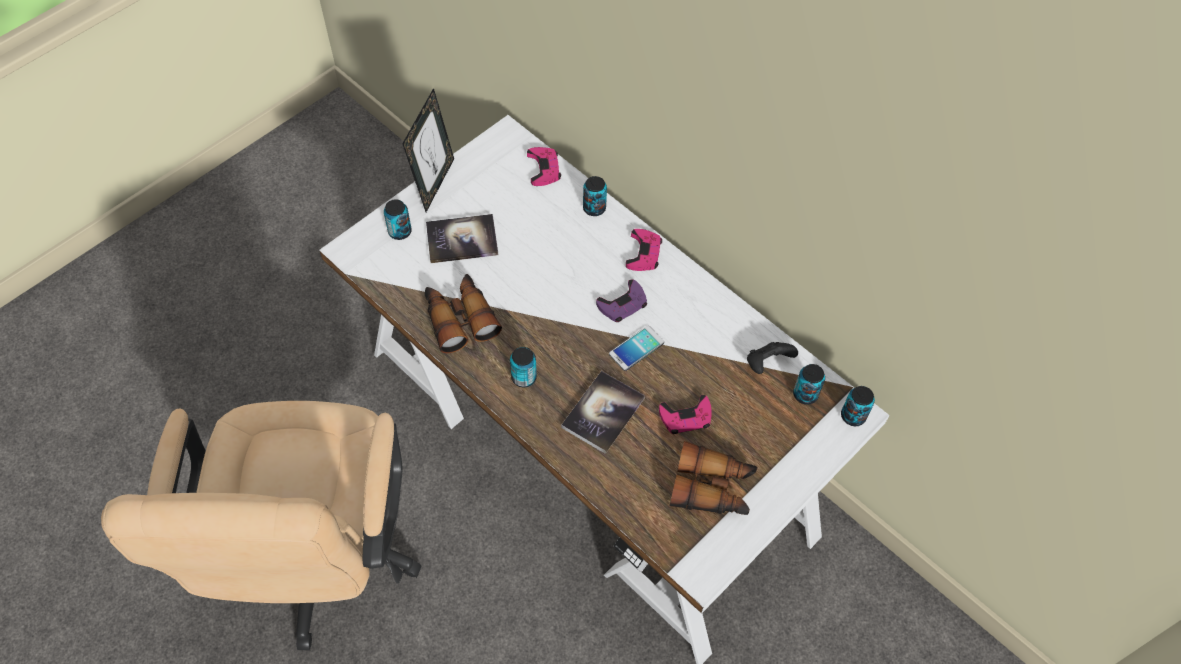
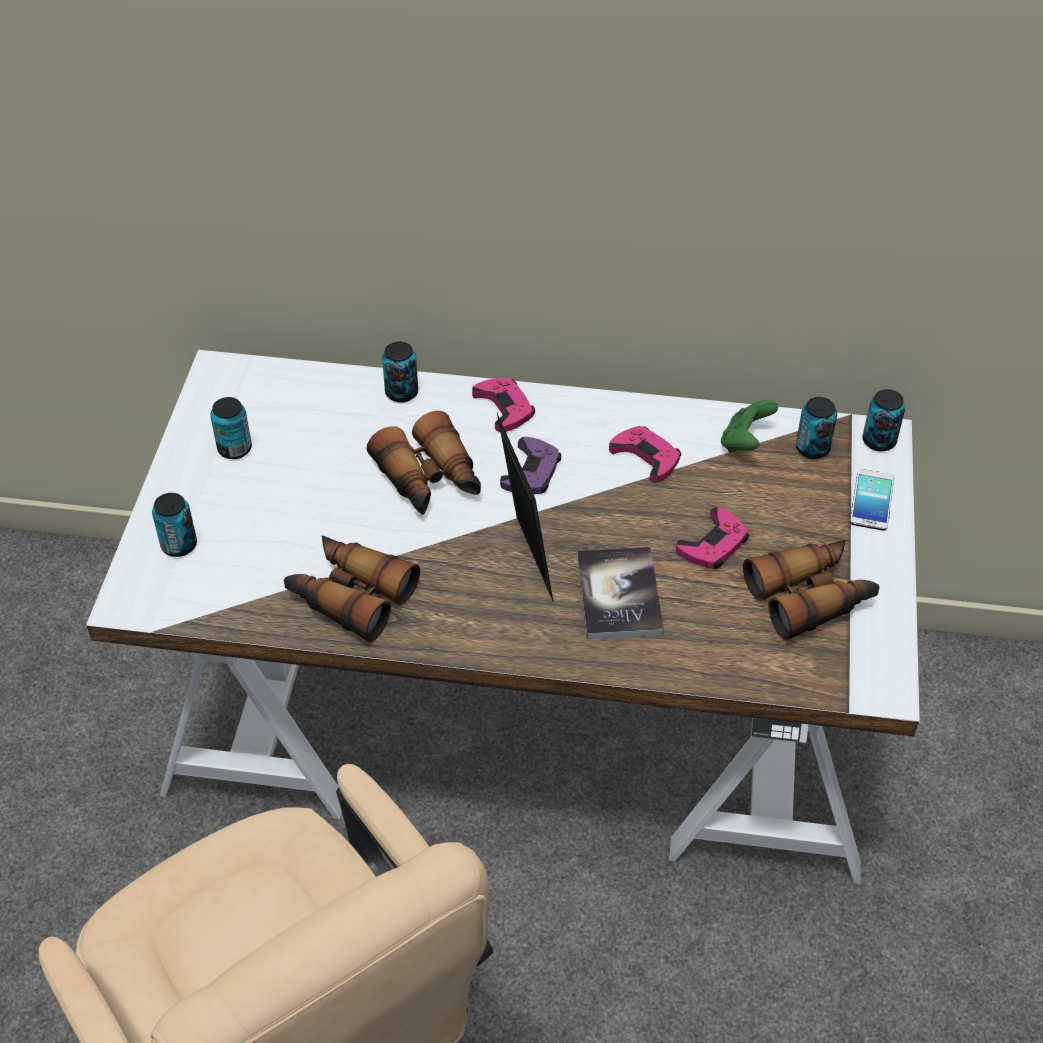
camera: 35 degrees left, 10 degrees down
picture frame [402,88,454,212] -> picture frame moved to [497,413,554,603]
book [426,214,498,263] -> none
can [510,347,537,387] -> can moved to [210,397,252,459]
pink game controller [527,147,561,186] -> pink game controller moved to [609,426,681,483]
phone [609,326,664,371] -> phone moved to [850,469,894,531]
black game controller [747,342,798,374] -> green game controller [721,400,778,452]
none -> binoculars [367,411,481,515]

